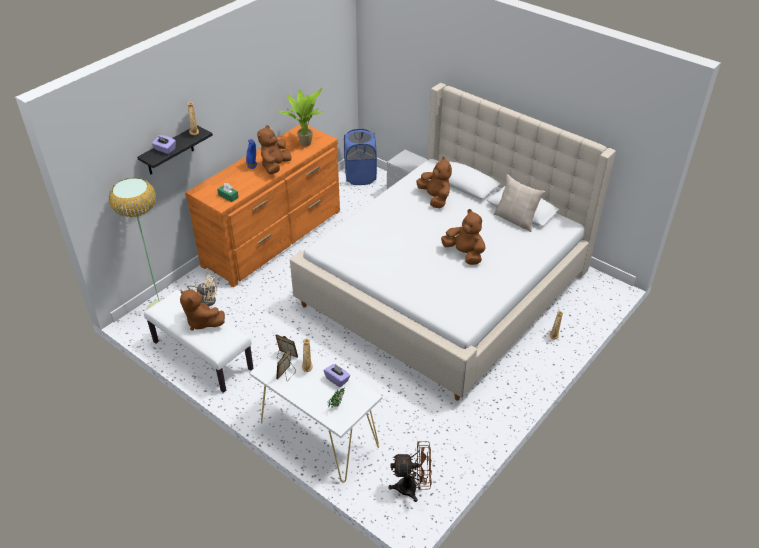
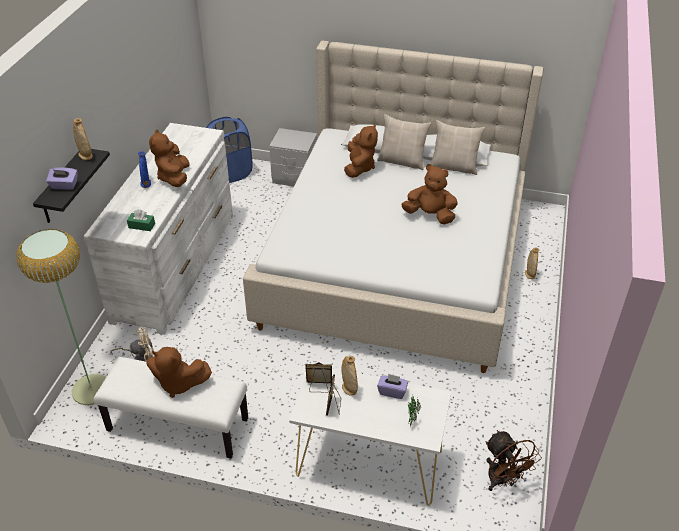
camera: 25 degrees left, 0 degrees up
orange dresser [185,124,340,287] -> white dresser [83,123,233,335]
potted plant [278,88,324,147] -> none
brown fan [388,441,432,502] -> brown fan turned 90 degrees clockwise [486,430,542,491]
brown plush toy [416,157,452,209] -> brown plush toy turned 60 degrees clockwise [344,123,378,178]
none -> beige pillow [377,114,431,170]

